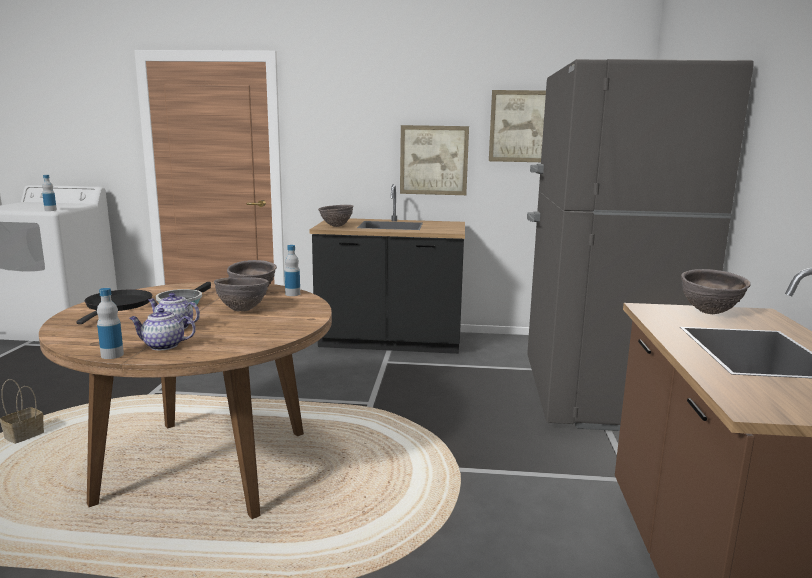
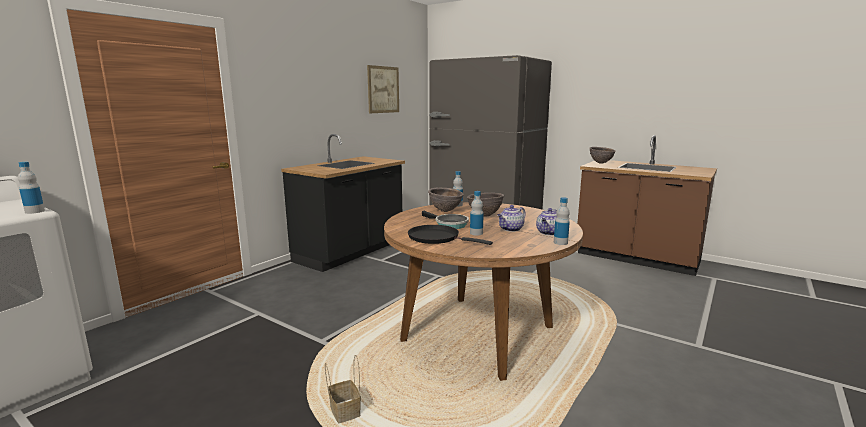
camera: 60 degrees left, 0 degrees up
brown bowl [318,205,353,227] -> none
picture [400,125,469,195] -> none
none -> bottle [470,191,484,235]

